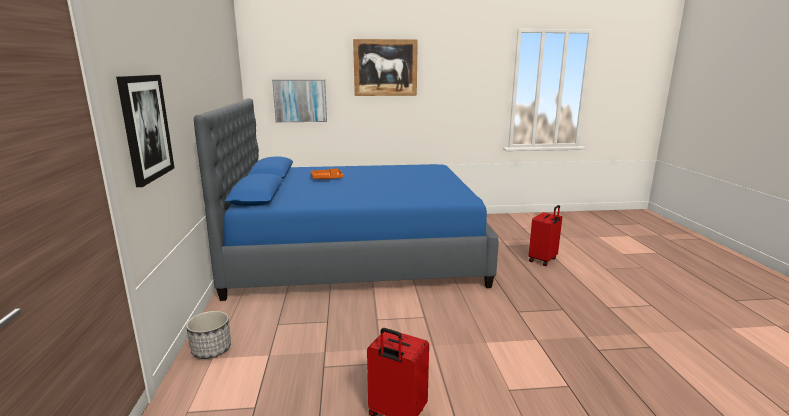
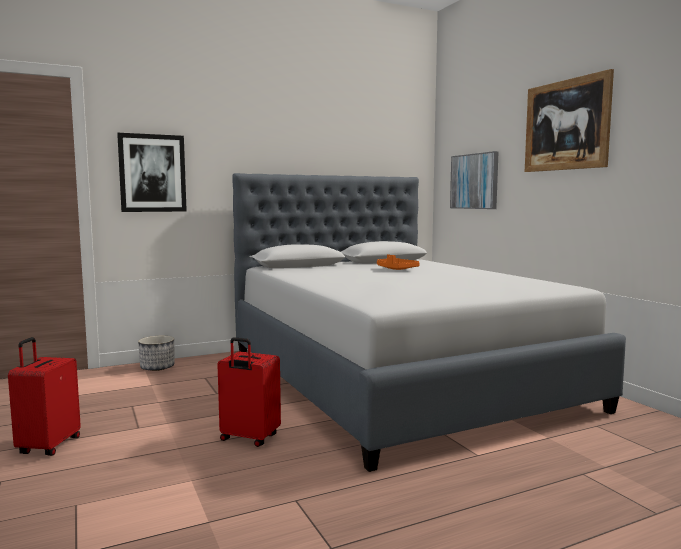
camera: 70 degrees right, 10 degrees down
blue bed [194,98,499,301] -> grey bed [232,173,626,472]
red suitcase [529,205,562,266] -> red suitcase moved to [217,337,281,447]

